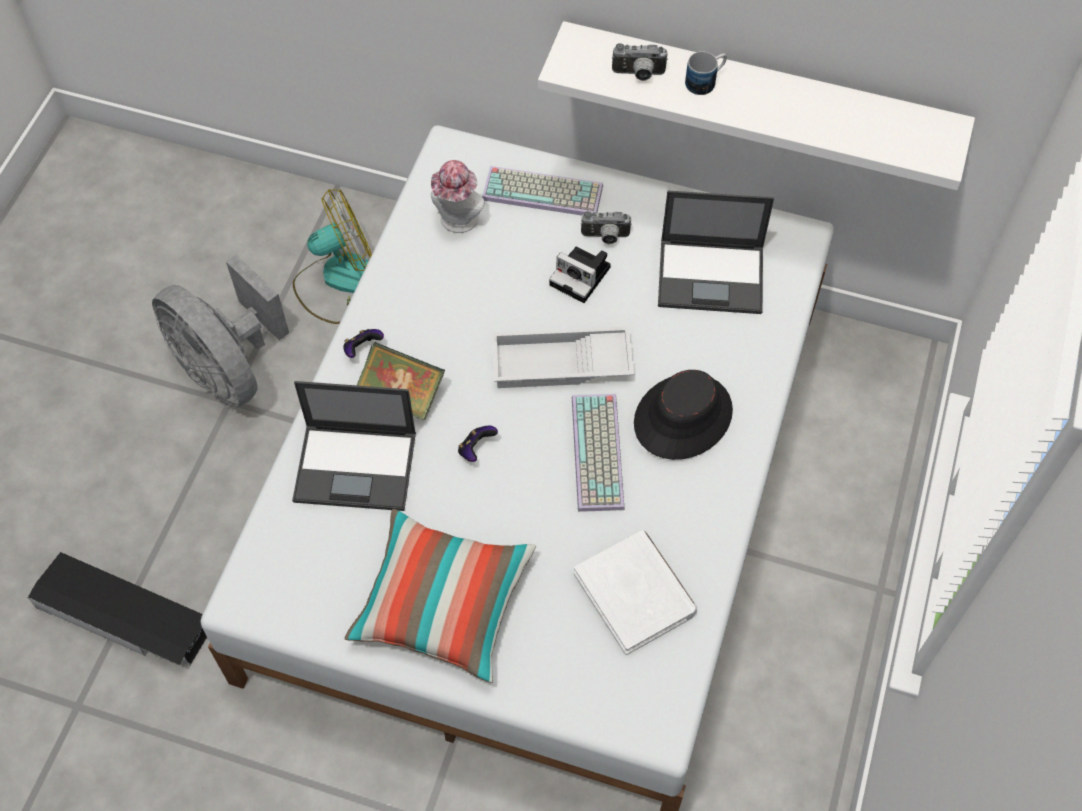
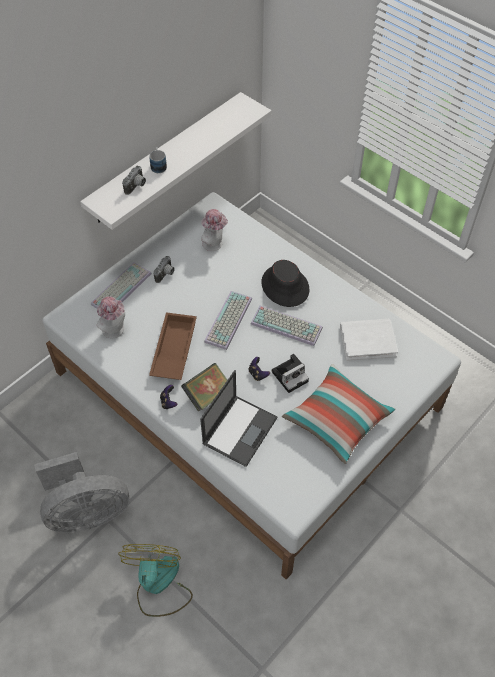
camera: 65 degrees left, 5 degrees down
black storage box [28,552,207,666] -> none
fan [293,189,372,324] -> fan moved to [118,544,193,617]
white tray [492,326,634,388] -> keyboard [204,291,252,350]
camera [549,247,611,303] -> camera moved to [272,354,309,393]
laptop [658,190,774,314] -> hat [201,209,228,251]
none -> brown tray [149,312,197,380]

